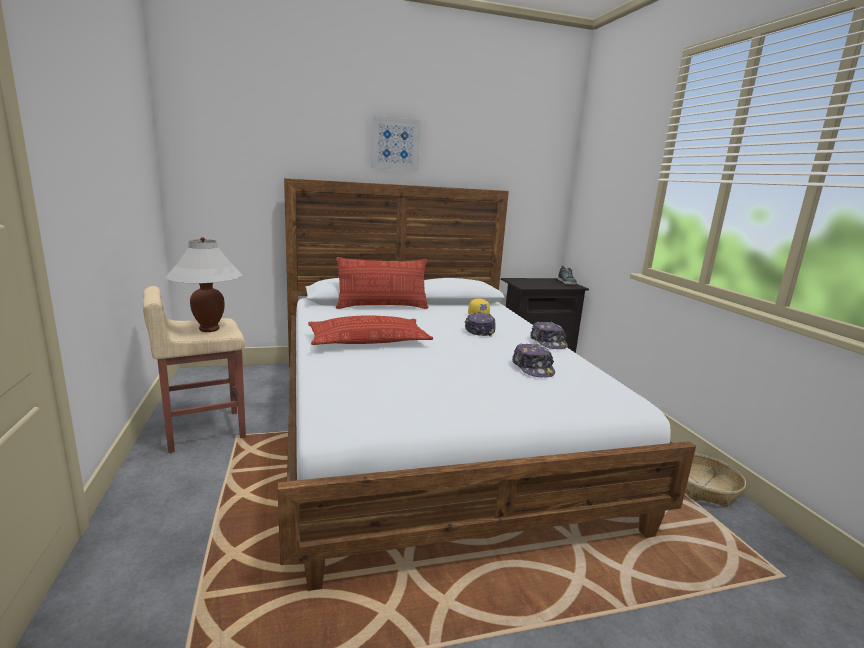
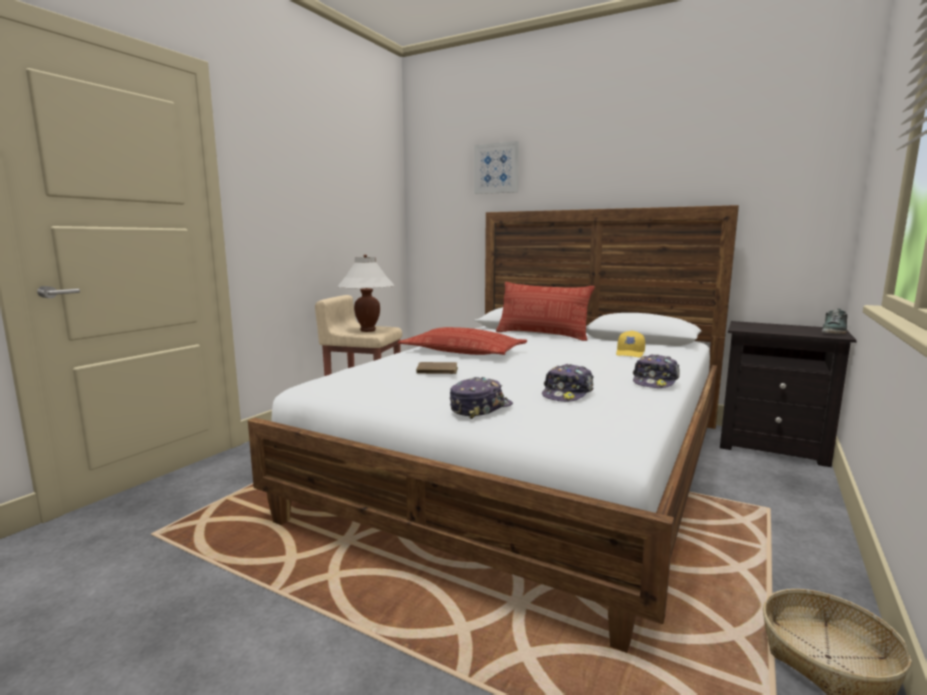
camera: 45 degrees right, 5 degrees down
picture [371,116,421,171] -> picture moved to [474,141,519,194]
cap [465,312,496,337] -> cap moved to [450,377,513,419]
none -> brown book [416,362,458,374]

